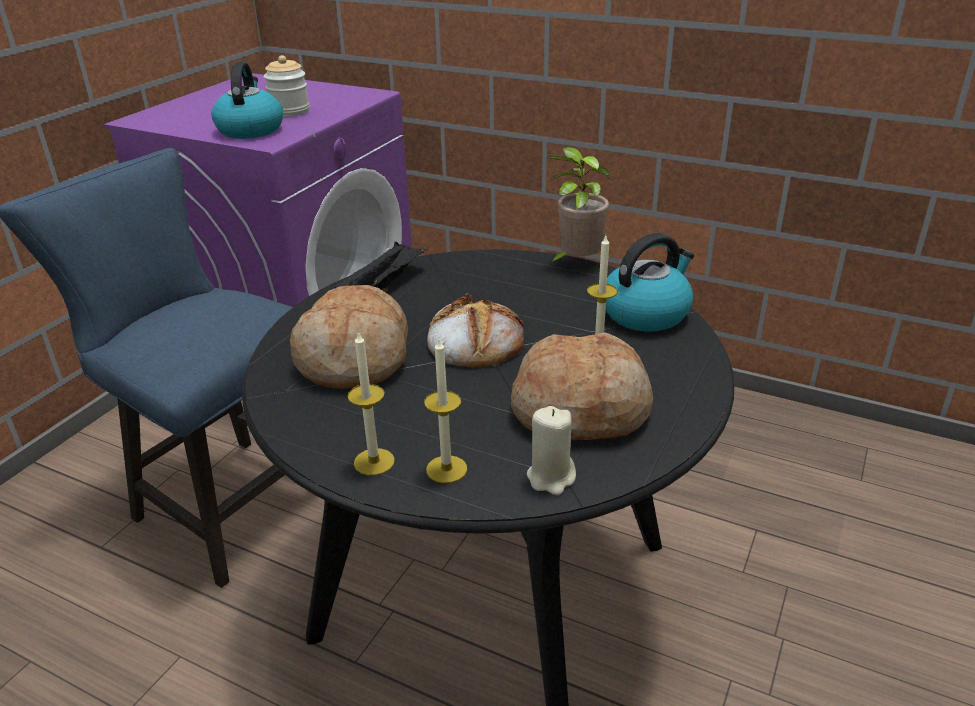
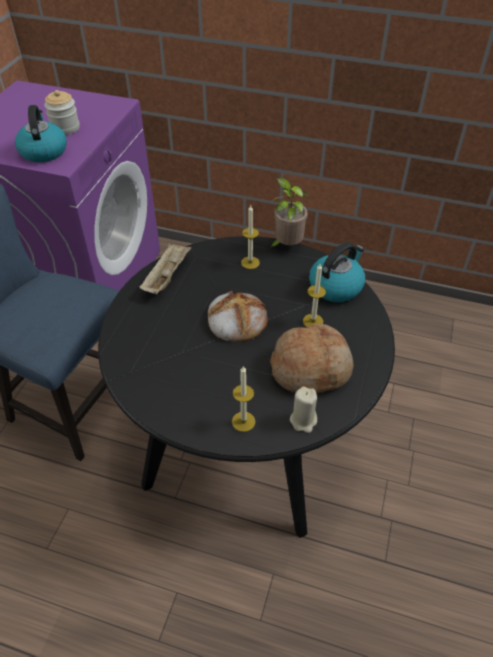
camera: 10 degrees left, 15 degrees up
bread [290,285,408,389] -> none
black tray [334,241,428,292] -> beige tray [139,243,192,294]
candle [348,331,395,475] -> candle moved to [241,206,260,269]

